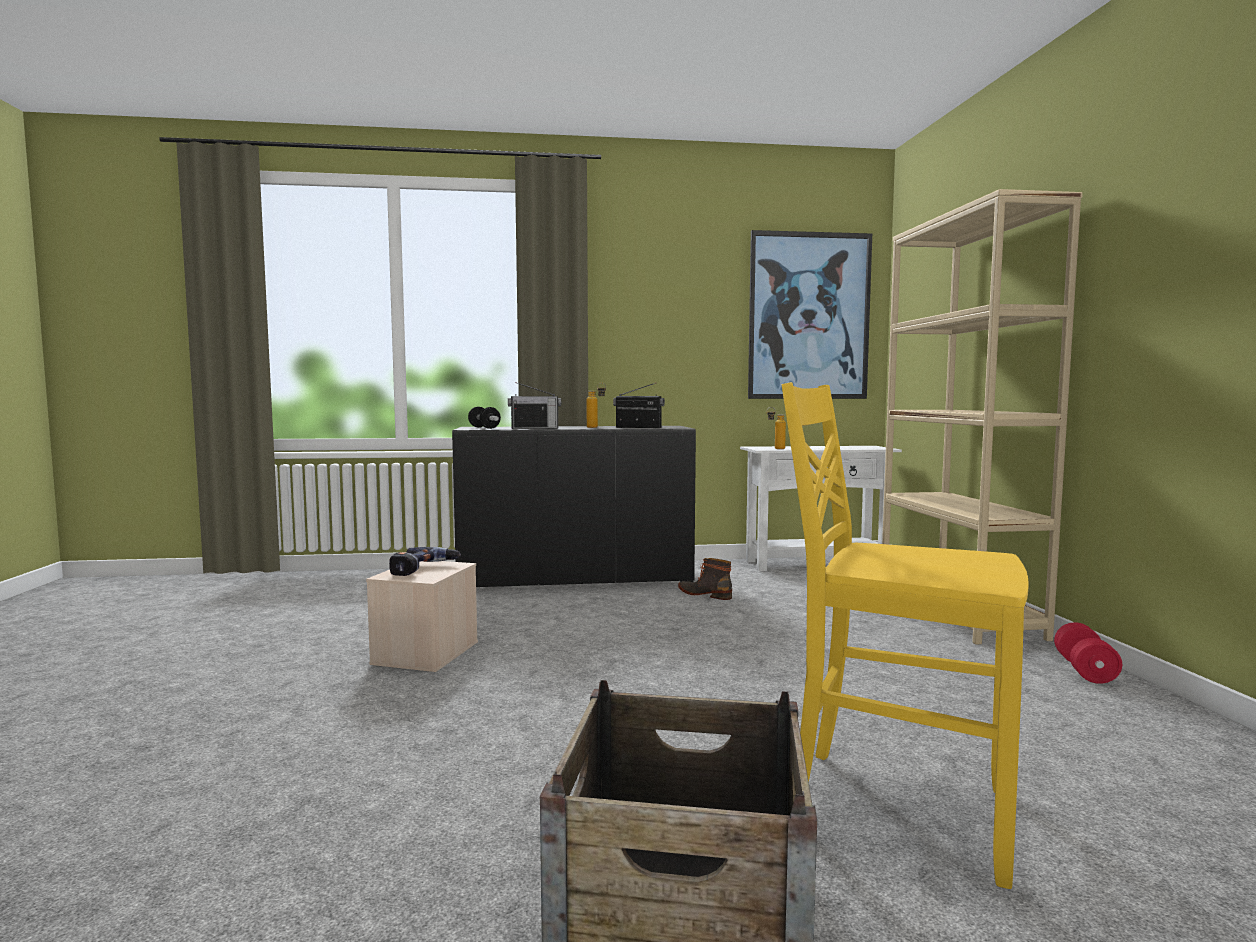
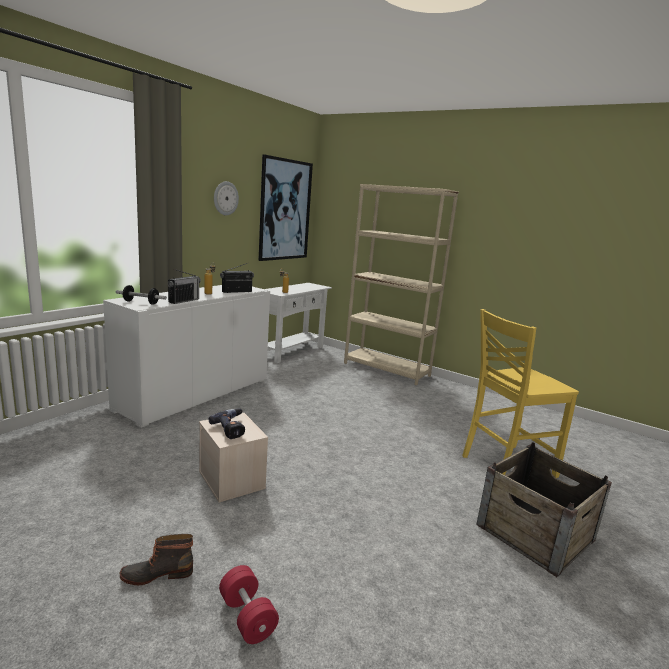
camera: 50 degrees left, 10 degrees up
black cabinet [452,426,696,587] -> white cabinet [103,285,270,428]
boot [678,558,732,600] -> boot moved to [120,534,193,585]
red dumbbell [1054,622,1122,684] -> red dumbbell moved to [219,565,279,644]
none -> wall clock [214,181,239,215]

